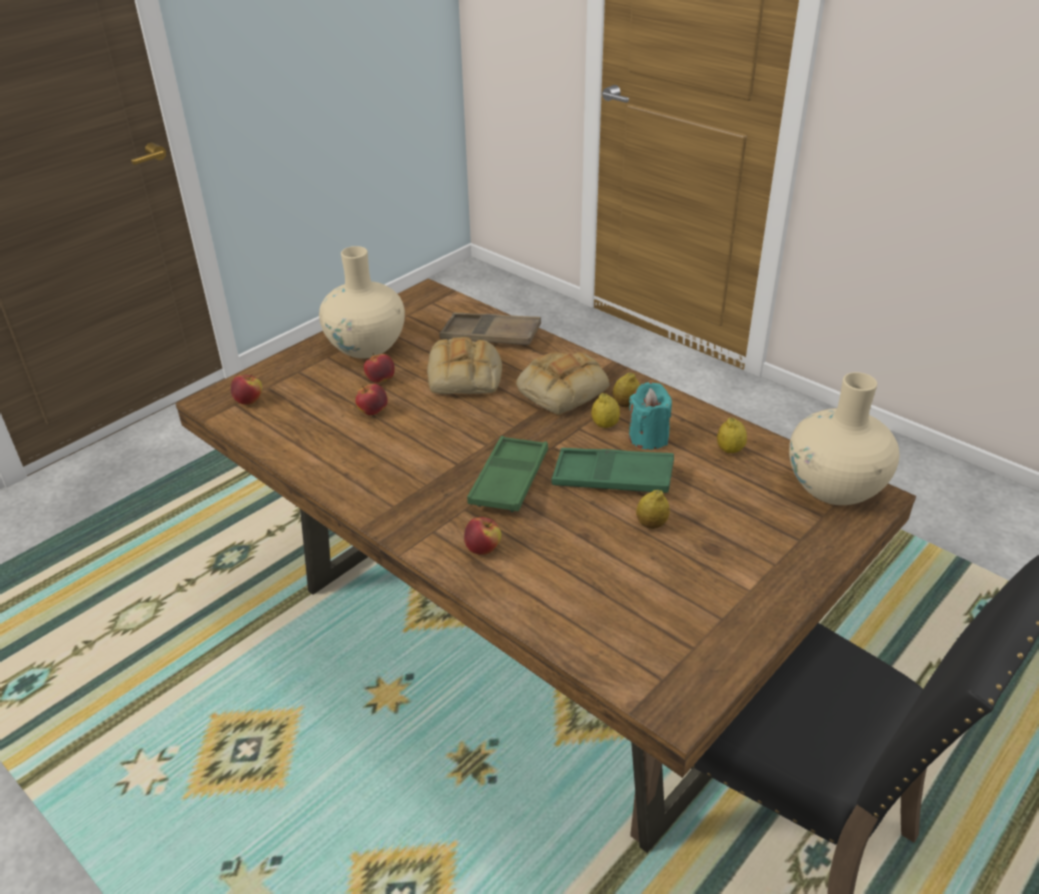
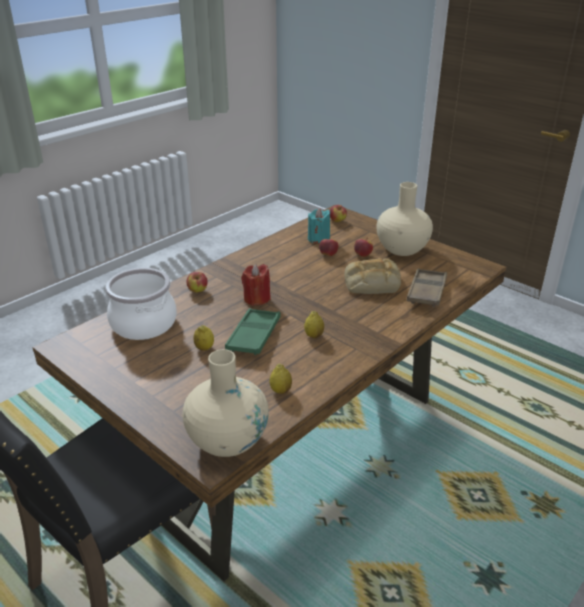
camera: 90 degrees right, 5 degrees down
green tray [467,436,548,512] -> red candle [241,264,271,306]
bread [516,352,609,415] -> none
lemon [613,372,640,407] -> none
turquoise candle [629,382,672,450] -> turquoise candle moved to [308,208,330,244]
none -> cooking pot [105,268,177,340]

